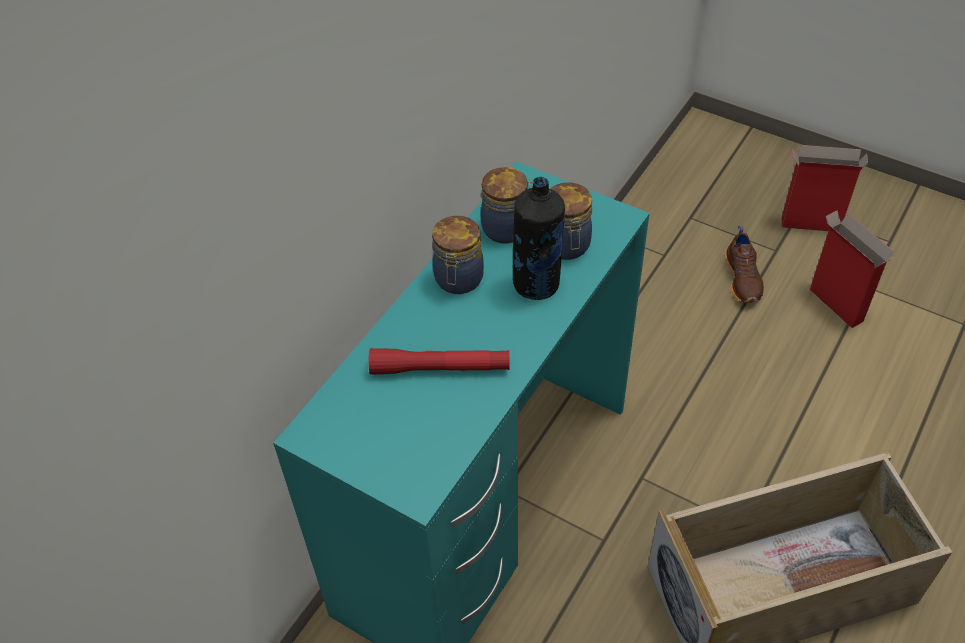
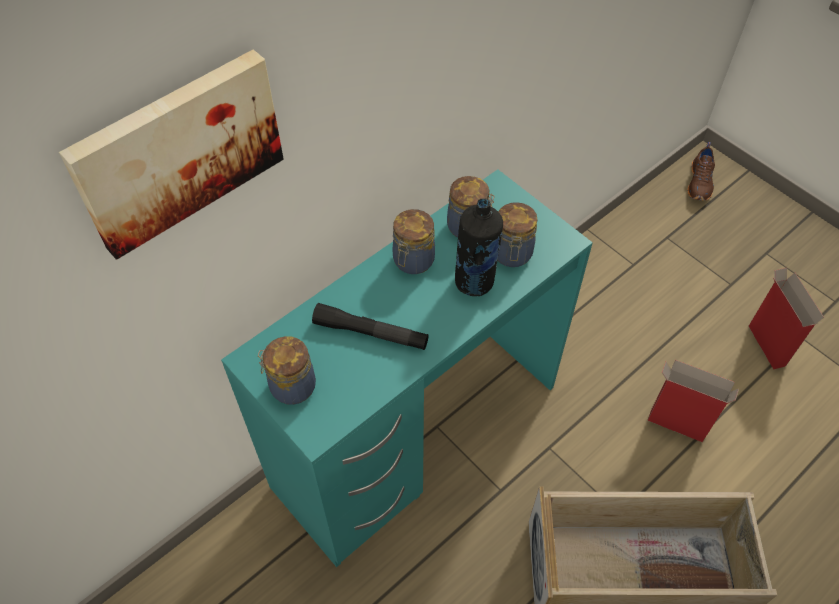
camera: 15 degrees right, 5 degrees up
red flashlight [369,348,510,375] -> black flashlight [312,303,429,350]
brown shoe [725,226,764,302] -> brown shoe moved to [687,142,715,201]
cardboard box [782,145,868,231] -> cardboard box moved to [647,360,739,442]
none -> picture [59,49,284,260]
none -> jar [258,336,316,405]

